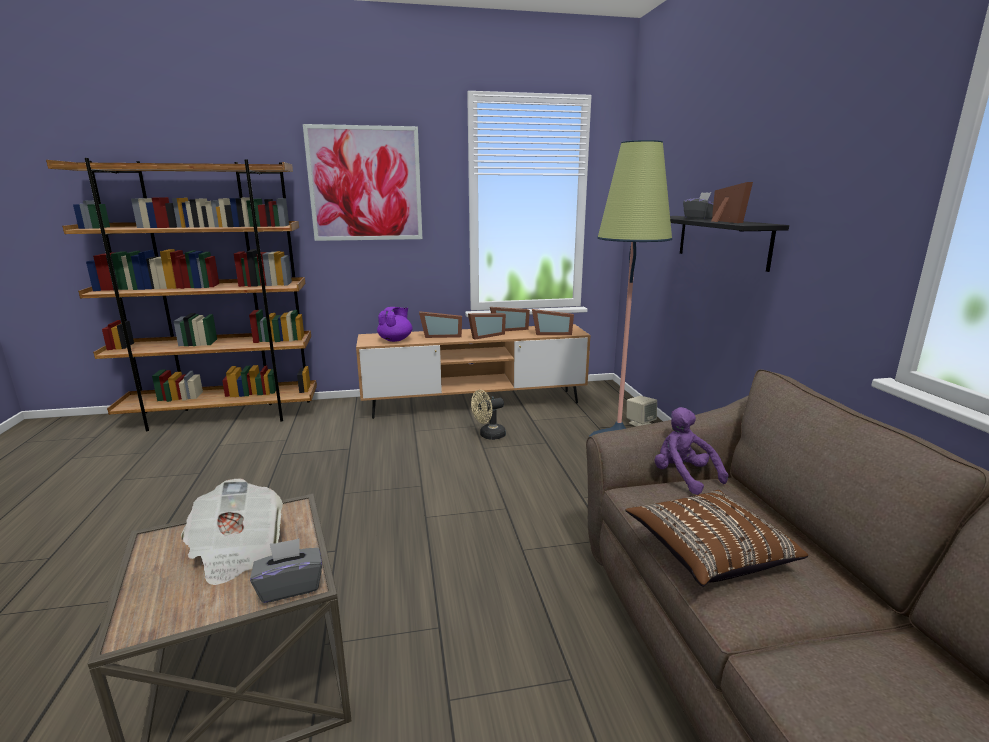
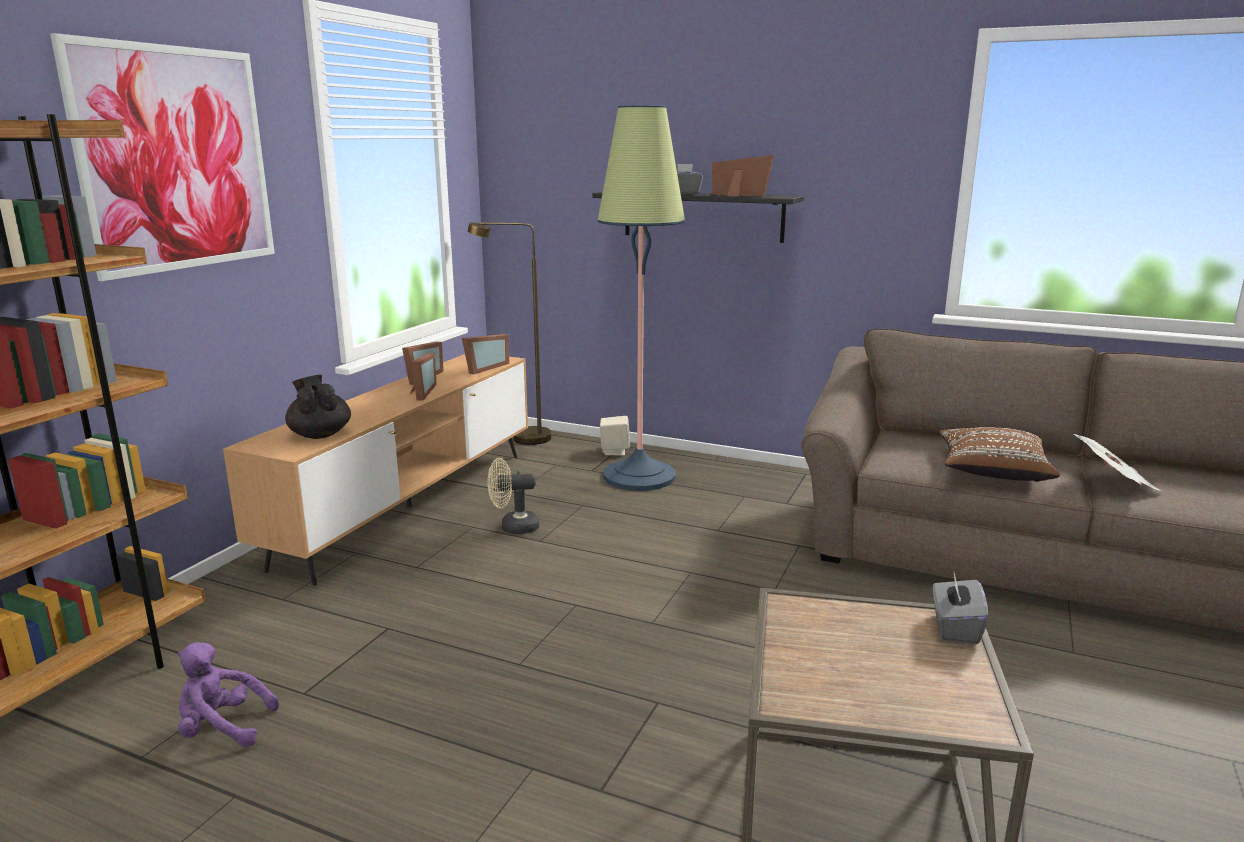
camera: 55 degrees left, 0 degrees up
newspaper [181,479,283,585] -> newspaper moved to [1073,434,1161,491]
purple teapot [377,307,412,342] -> black teapot [285,375,351,439]
picture frame [419,311,462,338] -> none
beige fan [471,390,506,440] -> beige fan turned 75 degrees clockwise [488,458,539,534]
purple plush toy [655,407,728,495] -> purple plush toy moved to [178,642,279,747]
none -> brown floor lamp [468,222,551,445]

